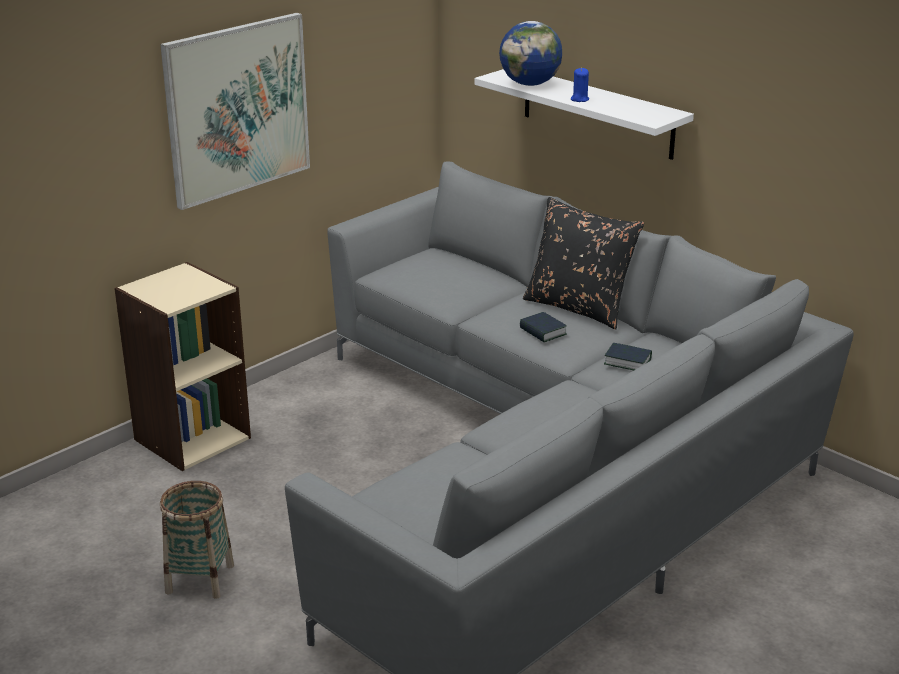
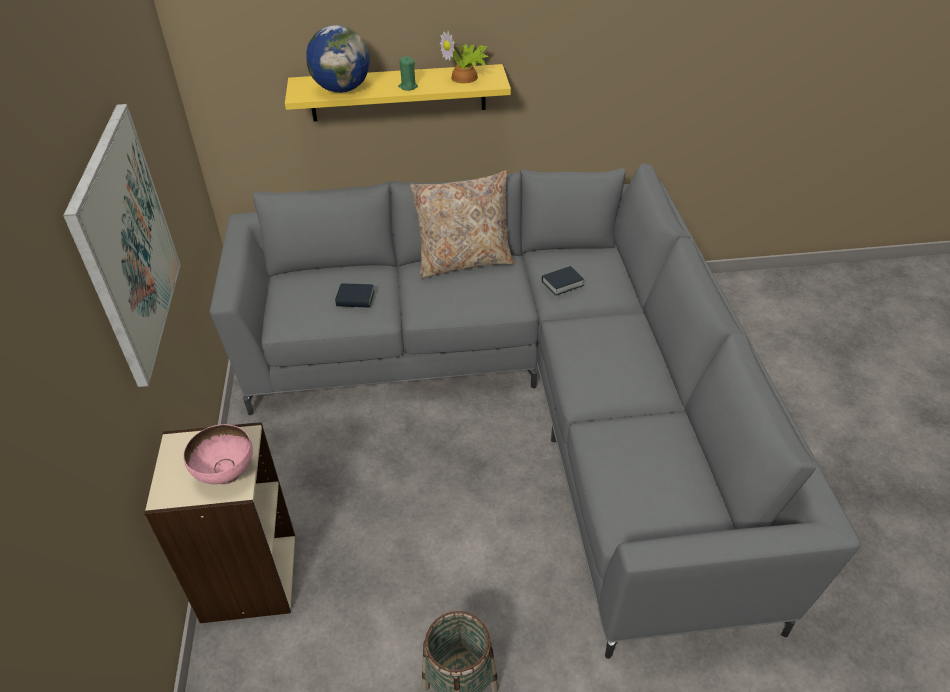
camera: 50 degrees left, 15 degrees up
white shelf [474,69,694,160] -> yellow shelf [285,64,511,121]
book [520,312,567,342] -> book moved to [335,283,375,308]
black pillow [523,197,644,329] -> beige pillow [410,171,514,279]
blue candle [571,68,589,102] -> green candle [398,56,418,91]
none -> pink bowl [184,424,253,485]
none -> potted plant [440,31,488,83]

